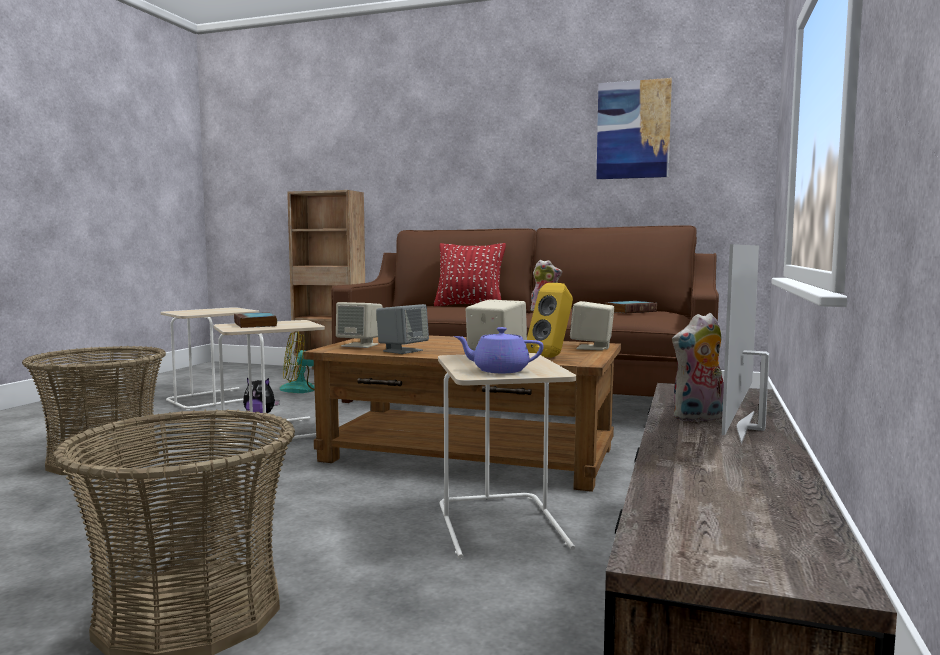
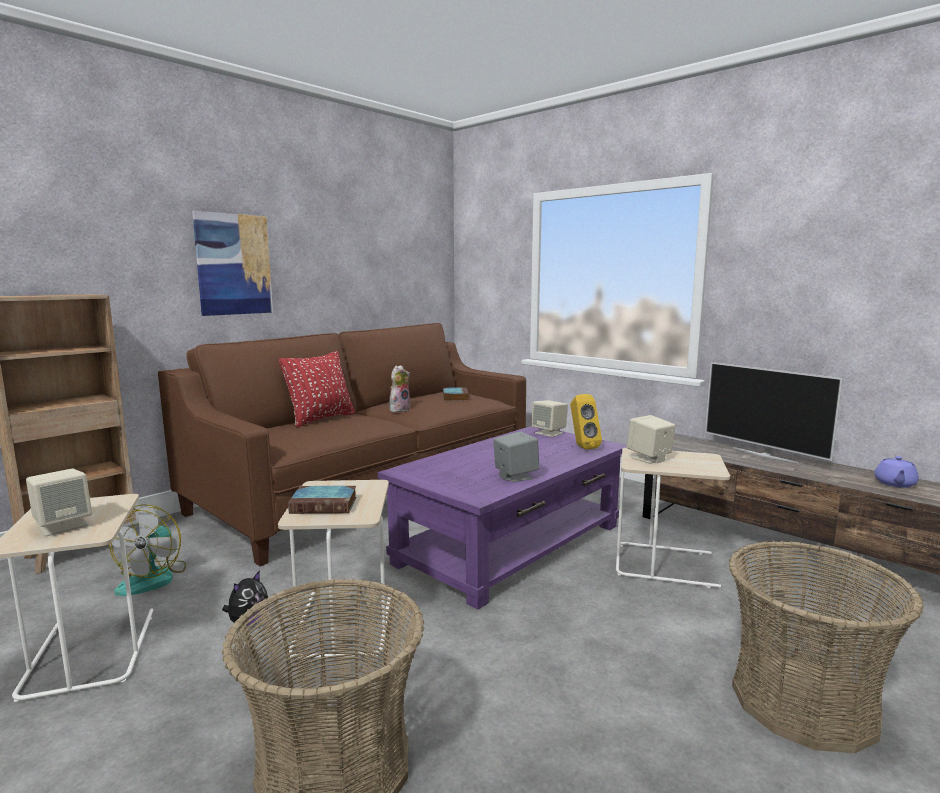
camera: 65 degrees left, 5 degrees up
brown coffee table [303,335,621,492] -> purple coffee table [378,426,627,610]
beige speaker [336,302,382,348] -> beige speaker moved to [26,469,92,537]
purple teapot [454,327,544,373] -> purple teapot moved to [874,456,919,488]
picture [596,78,672,179] -> picture moved to [192,211,273,316]
plush toy [672,313,724,422] -> none

